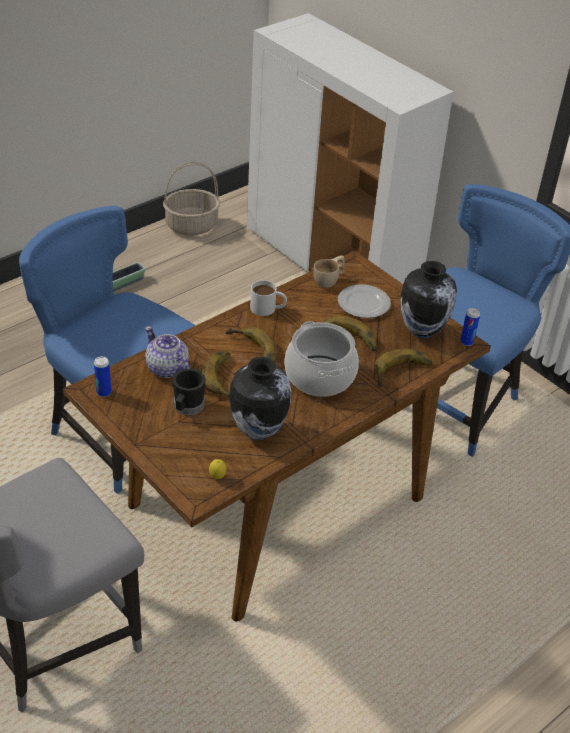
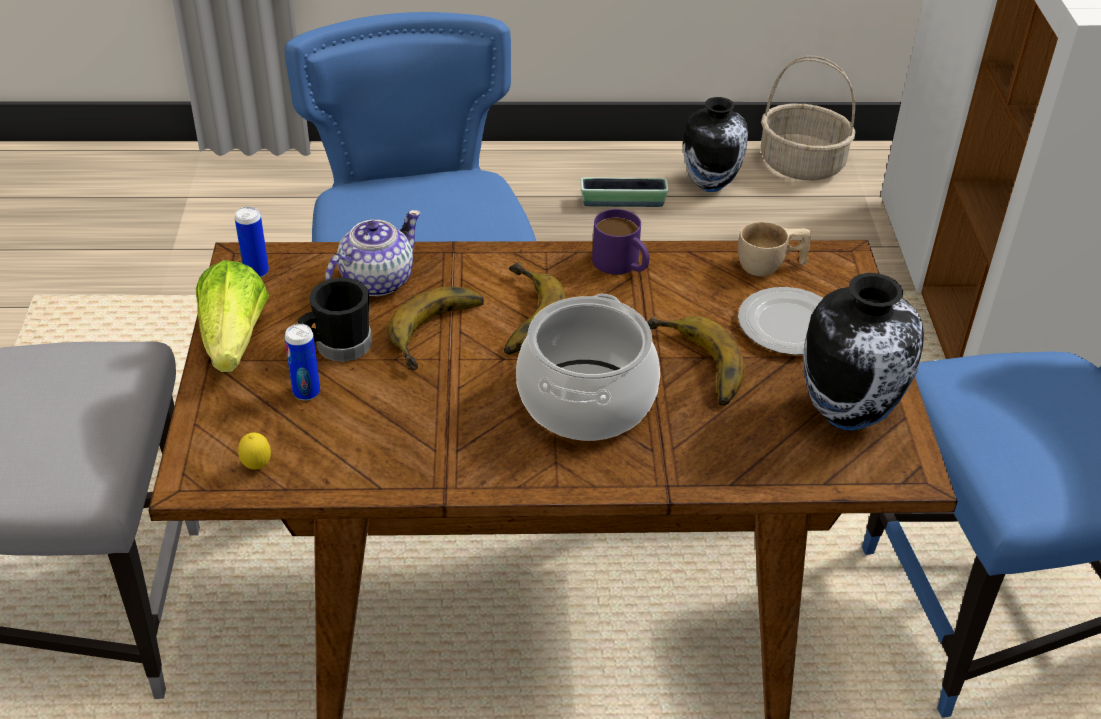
camera: 40 degrees right, 0 degrees up
teapot [145,326,190,378] -> teapot turned 45 degrees clockwise [325,210,421,296]
vase [230,357,291,440] -> vase moved to [683,97,748,192]
white mug [250,280,287,316] -> purple mug [592,209,650,275]
banana [374,349,432,387] -> none
can [460,308,480,346] -> can moved to [284,324,320,401]
none -> lettuce [196,260,269,372]

